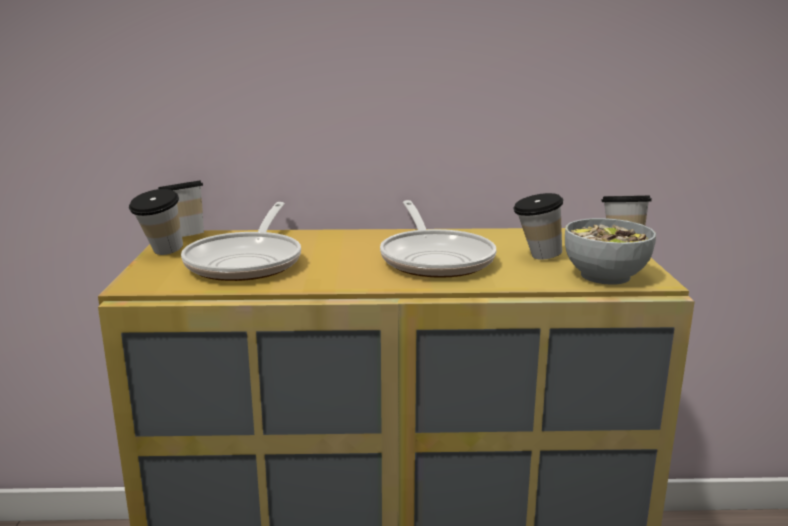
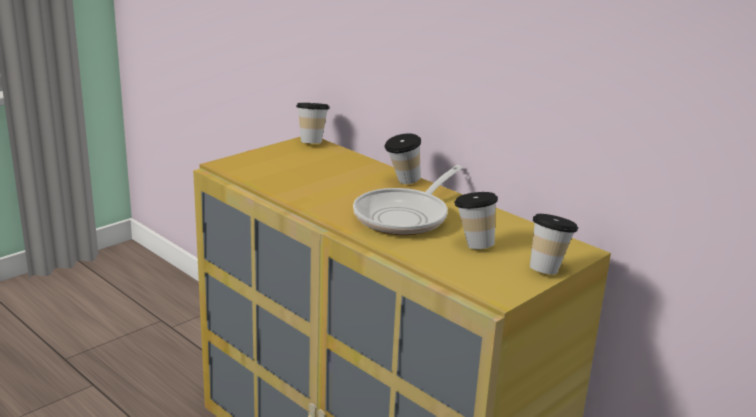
camera: 45 degrees right, 5 degrees up
cup [129,189,183,255] -> cup moved to [384,133,421,184]
frying pan [181,202,301,281] -> none
bowl [565,218,656,285] -> none

